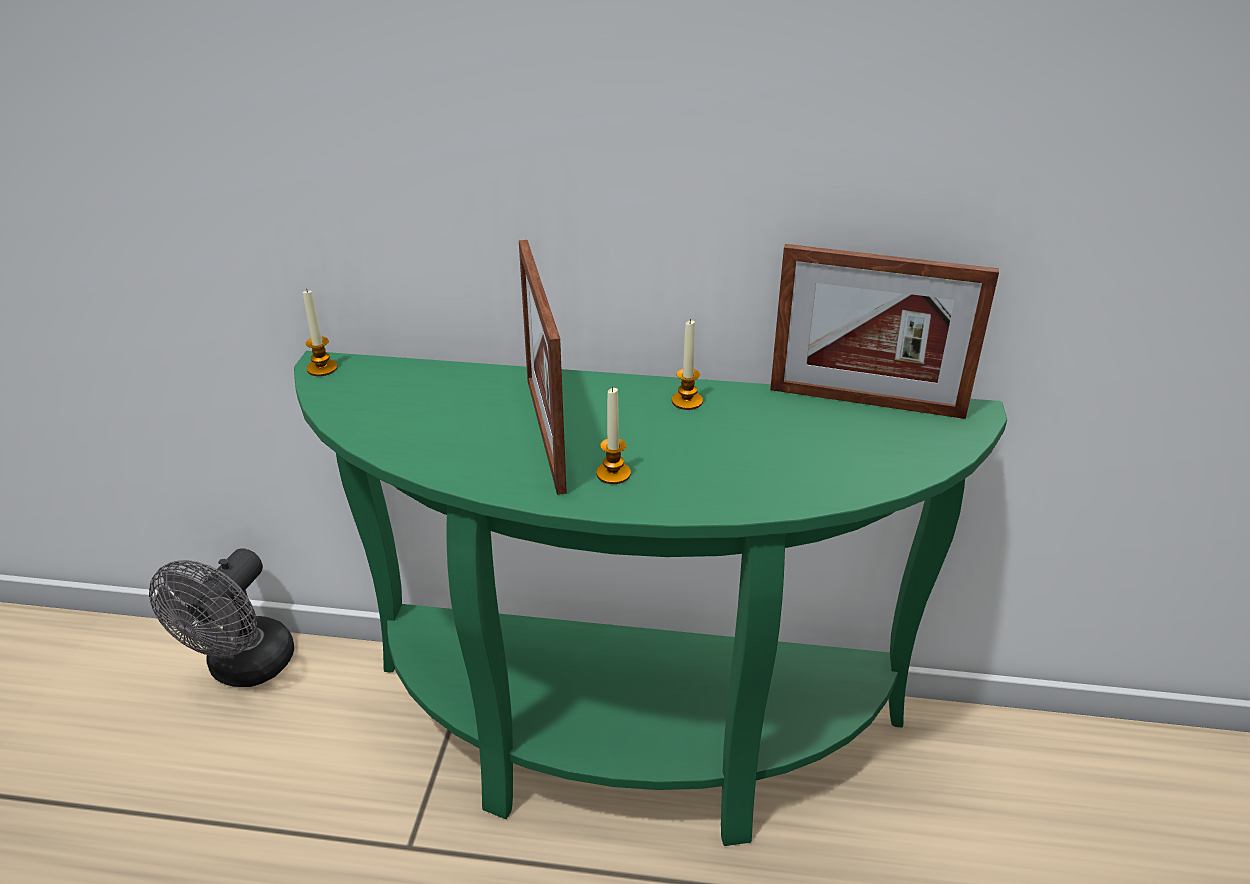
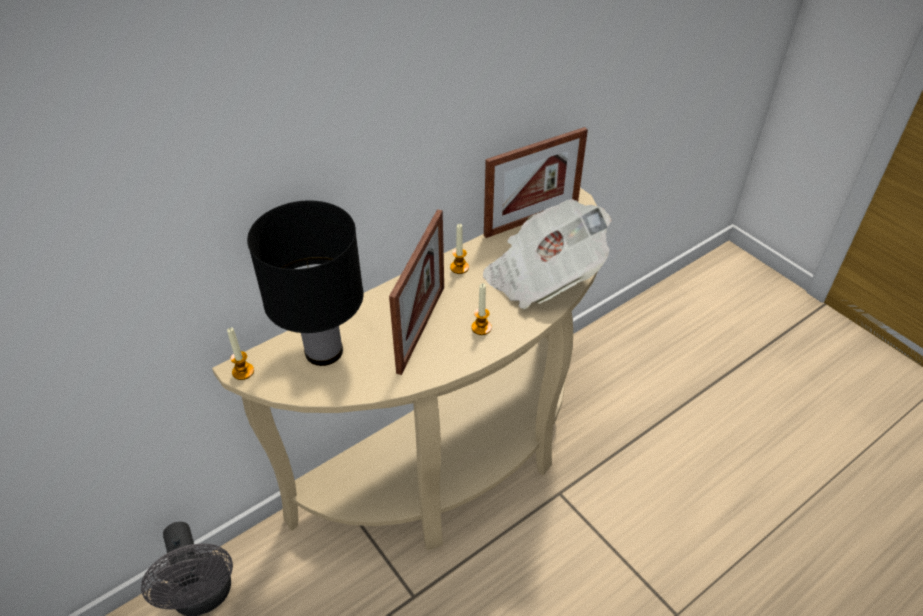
camera: 45 degrees left, 10 degrees up
green console table [294,351,1007,846] -> beige console table [212,188,598,550]
picture frame [519,240,567,495] -> picture frame turned 105 degrees counterclockwise [389,209,444,375]
none -> black table lamp [247,201,364,366]
none -> newspaper [483,199,612,309]

